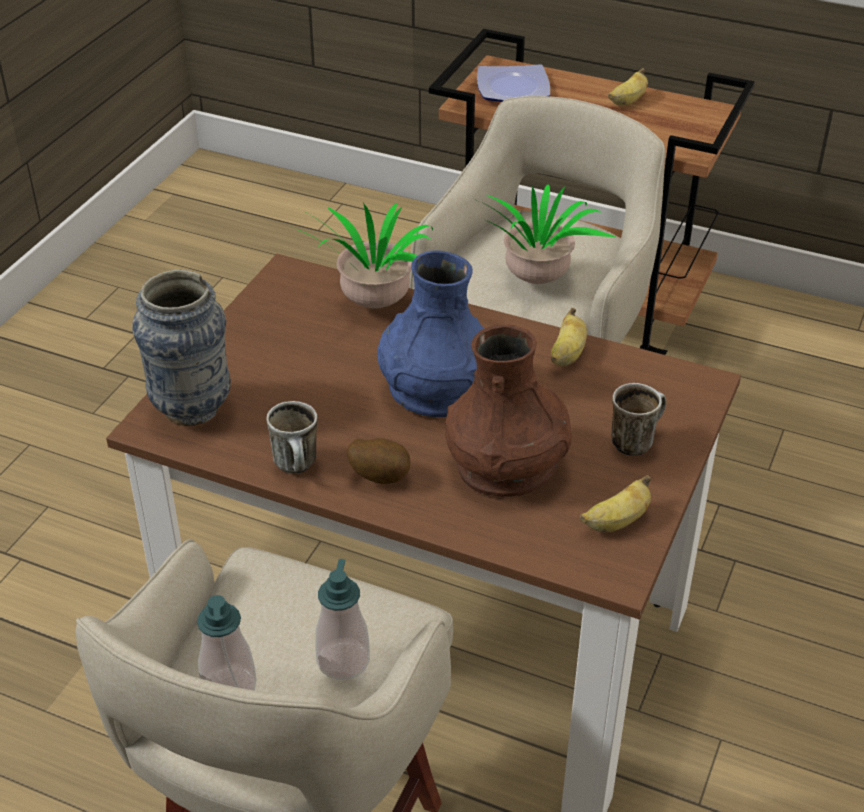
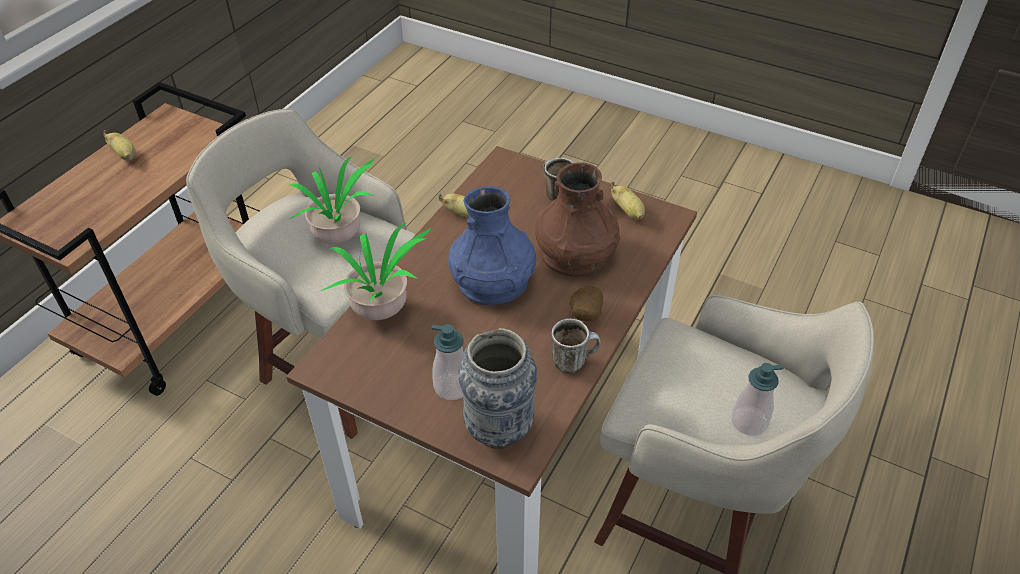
camera: 85 degrees left, 5 degrees up
soap dispenser [316,559,370,680] -> soap dispenser moved to [432,324,464,400]
plate [477,64,550,102] -> none

